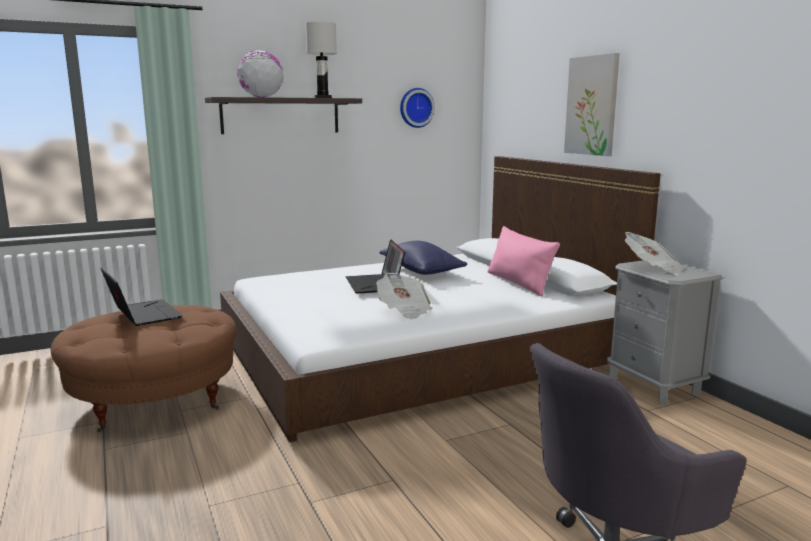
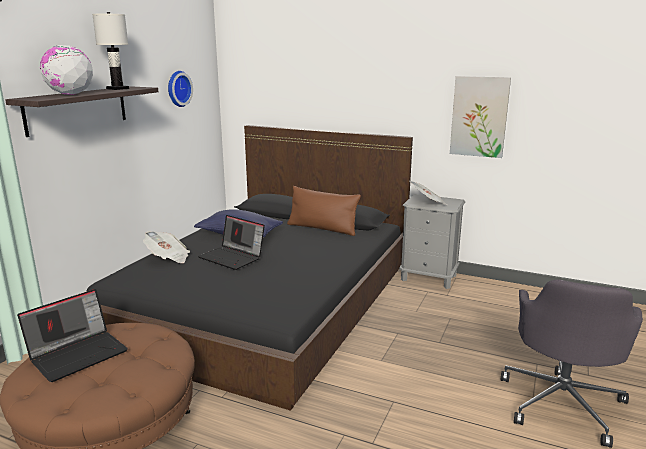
camera: 40 degrees left, 5 degrees up
laptop [100,267,183,326] -> laptop turned 120 degrees clockwise [17,289,128,382]
white bed [220,156,660,442] -> black bed [86,125,413,411]
newspaper [376,273,433,320] -> newspaper moved to [143,231,190,263]
pink pillow [488,226,560,296] -> brown pillow [287,186,361,236]
picture [564,53,620,156] -> picture moved to [450,76,511,158]

